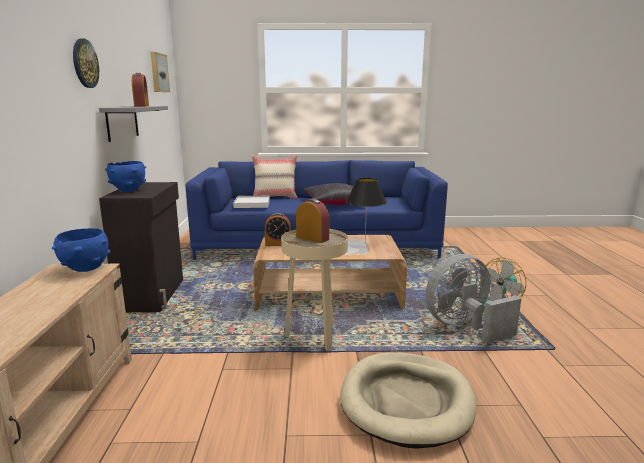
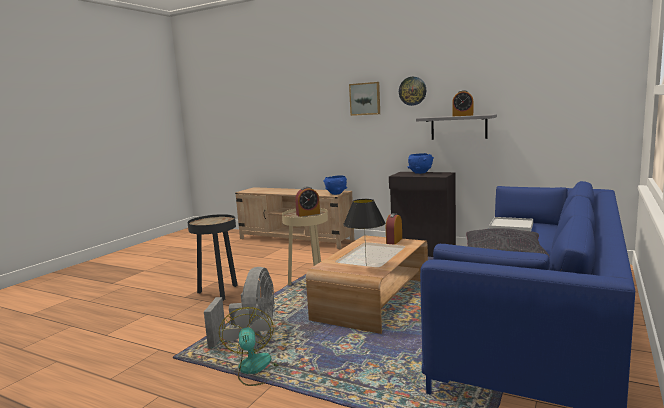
camera: 120 degrees right, 5 degrees down
picture [151,52,170,92] -> picture moved to [349,82,380,116]
beige pillow [252,155,298,199] -> none
beige dog bed [340,353,477,449] -> black side table [187,214,238,301]

